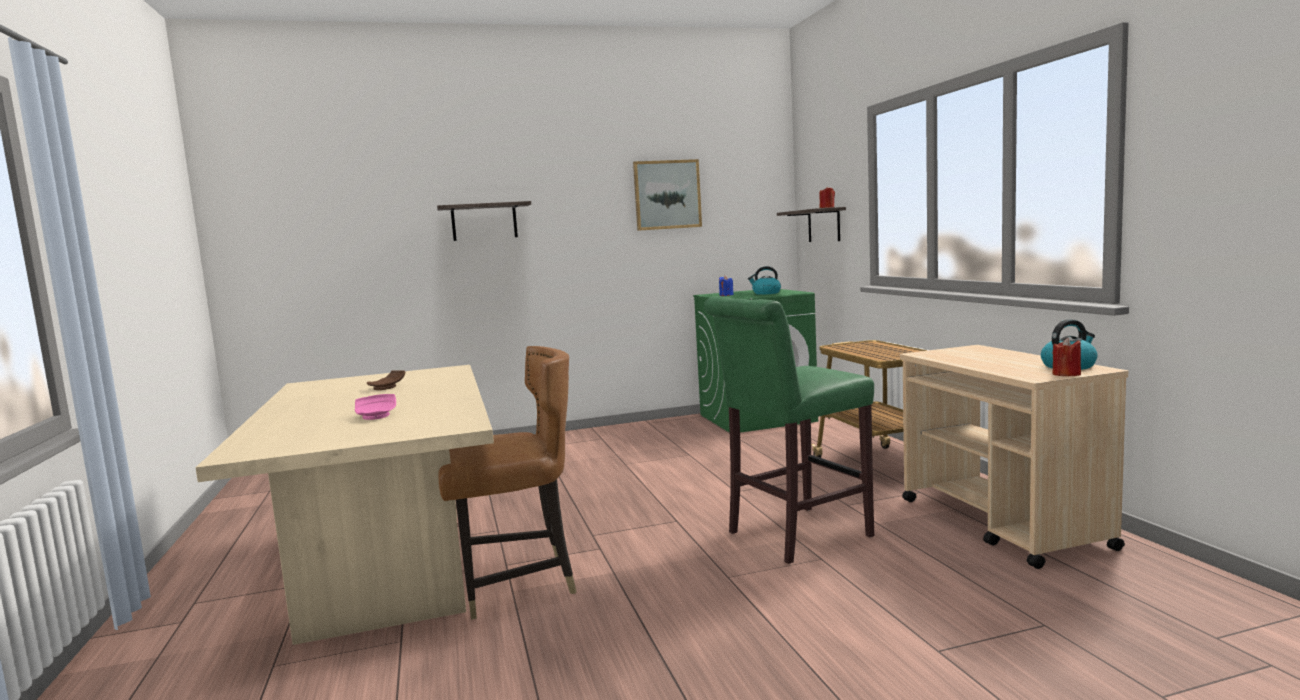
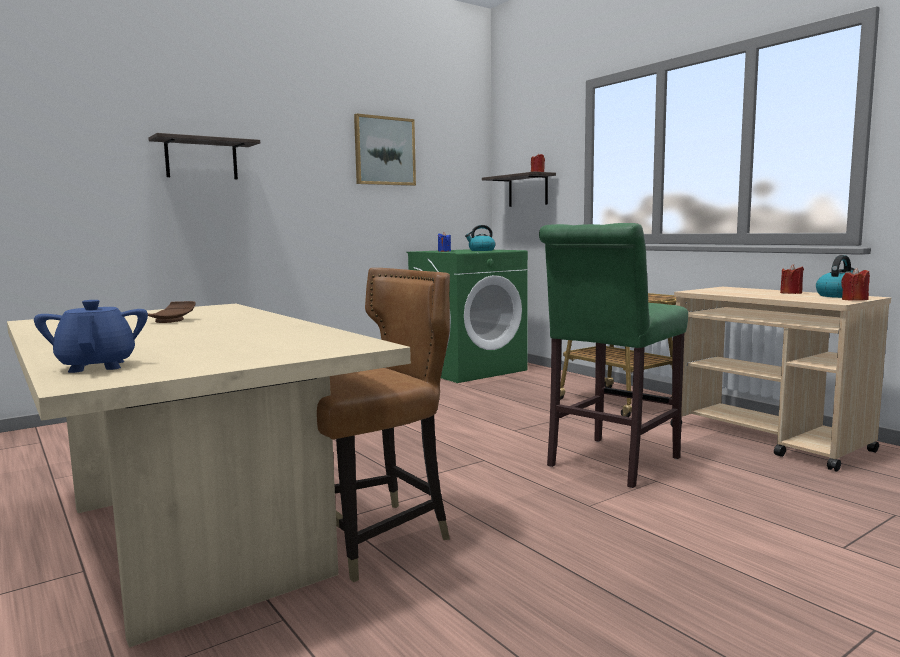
camera: 20 degrees left, 0 degrees up
pink plate [355,394,396,420] -> none
none -> blue teapot [34,300,148,373]
none -> red candle [780,264,804,294]

